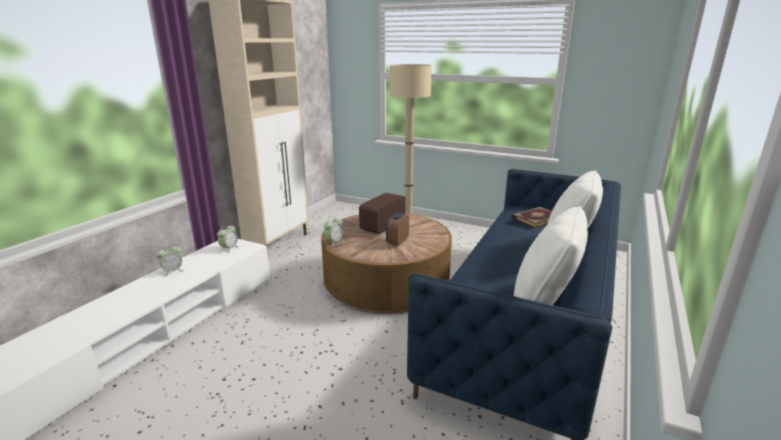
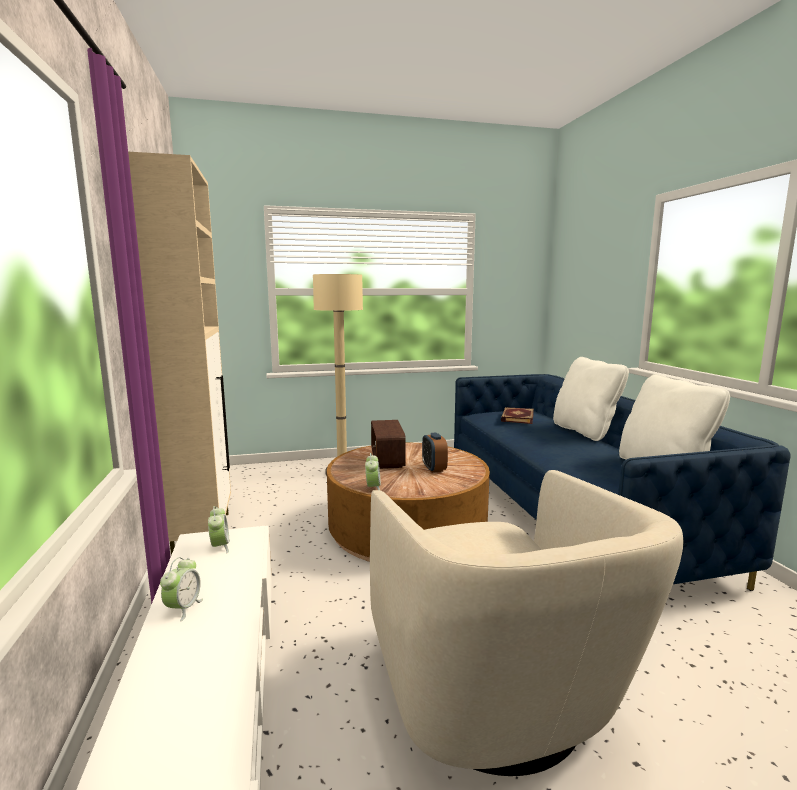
camera: 40 degrees left, 10 degrees down
none -> beige armchair [370,470,683,776]

